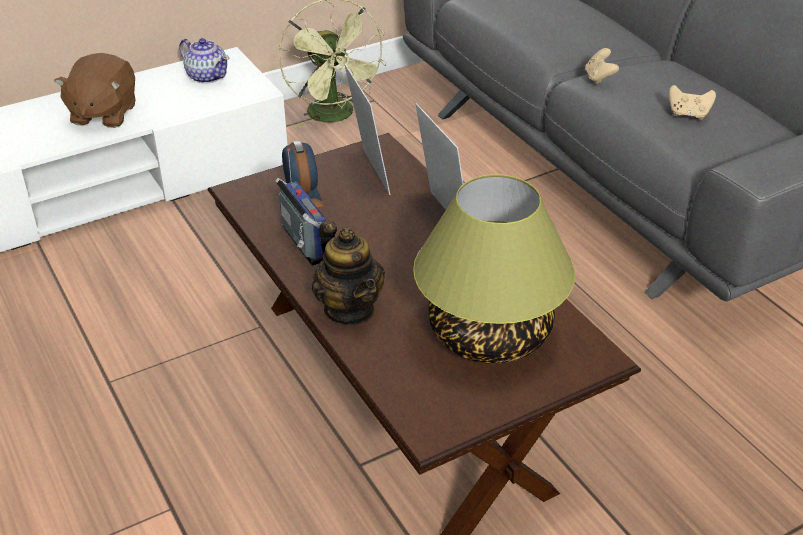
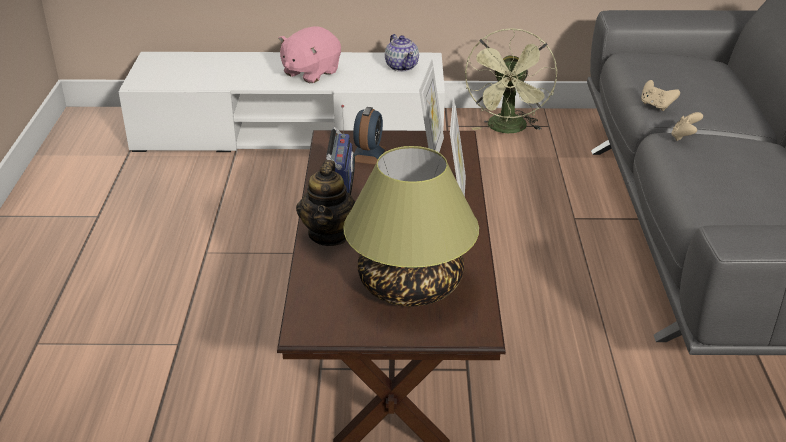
camera: 30 degrees right, 5 degrees down
brown plush toy [54,53,135,128] -> pink plush toy [278,26,341,83]
beige game controller [669,85,716,120] -> beige game controller moved to [641,80,680,111]

